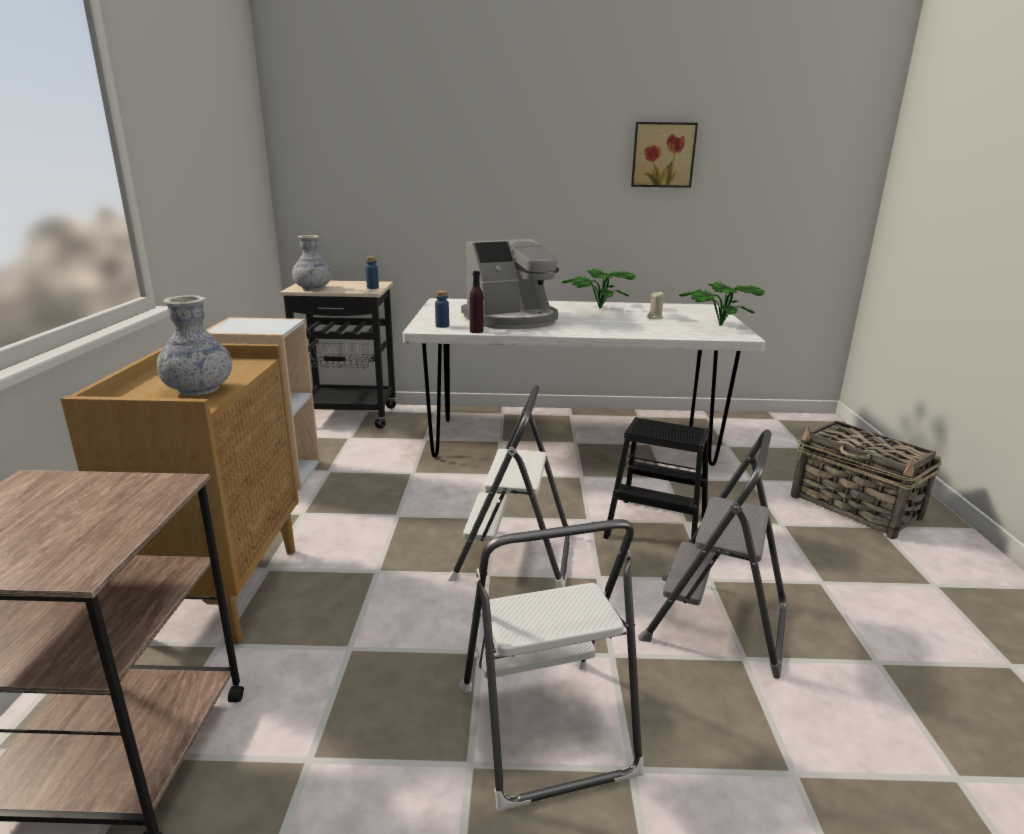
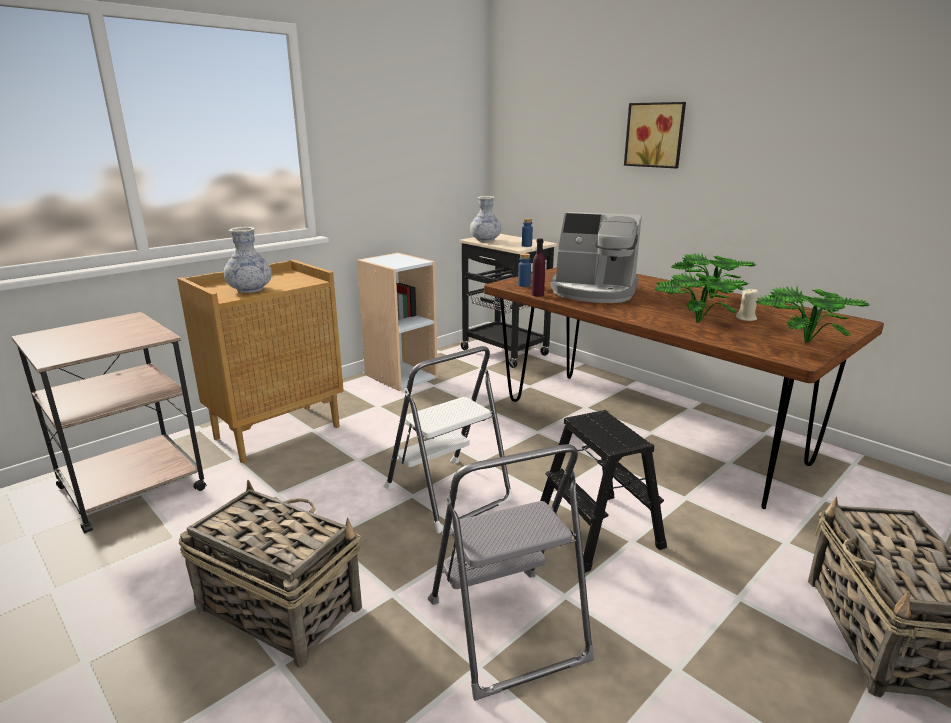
camera: 45 degrees right, 0 degrees up
white dining table [403,298,765,466] -> brown dining table [484,267,884,509]
white step ladder [459,519,644,811] -> basket [179,480,362,668]
picture [631,122,698,188] -> picture moved to [624,102,686,168]
none -> potted plant [654,272,749,322]

